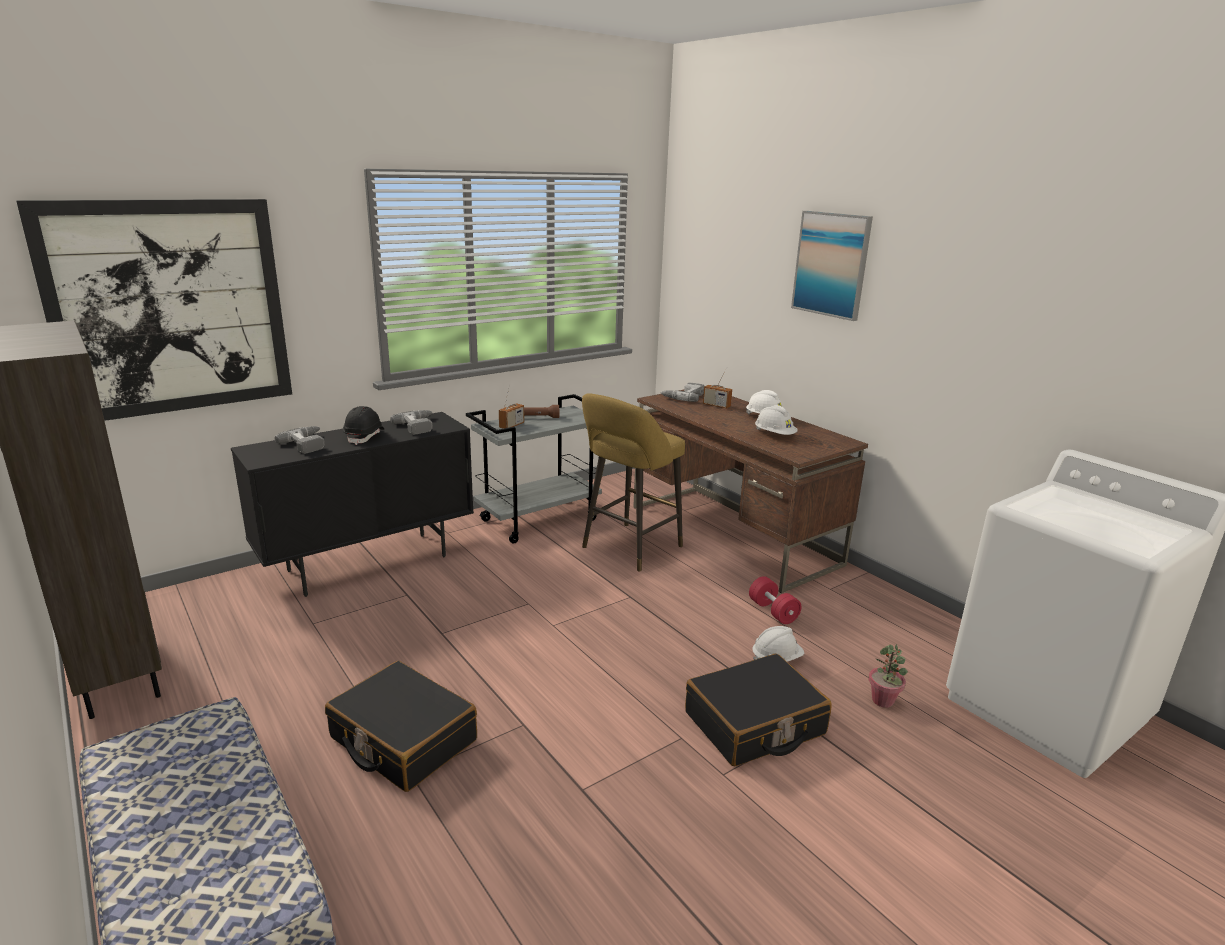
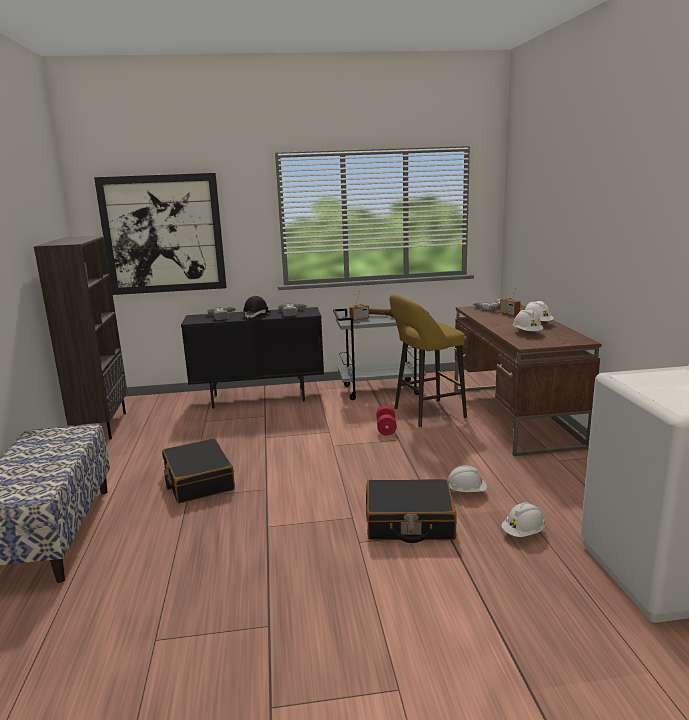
camera: 30 degrees right, 5 degrees down
red dumbbell [749,576,801,624] -> red dumbbell moved to [376,405,397,435]
picture [791,211,873,321] -> none
potted plant [868,644,908,708] -> white hard hat [502,502,546,537]

